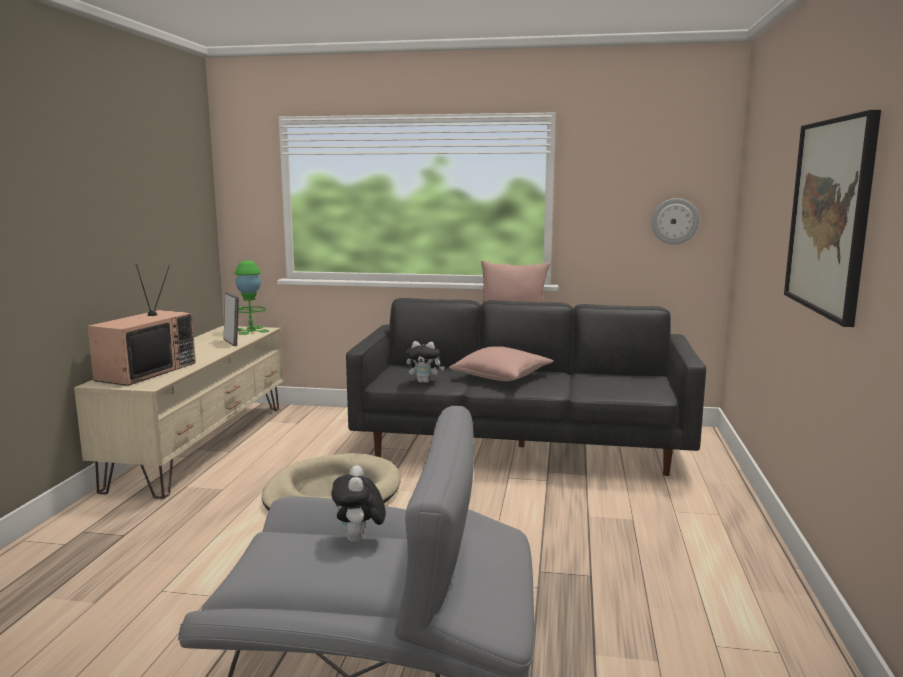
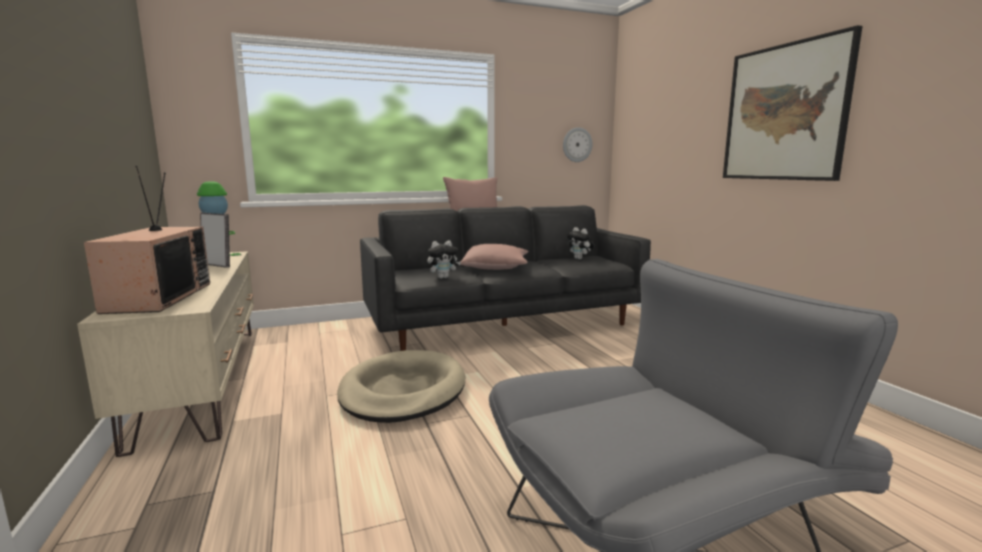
camera: 30 degrees left, 0 degrees up
plush toy [331,465,386,542] -> plush toy moved to [566,227,594,259]

